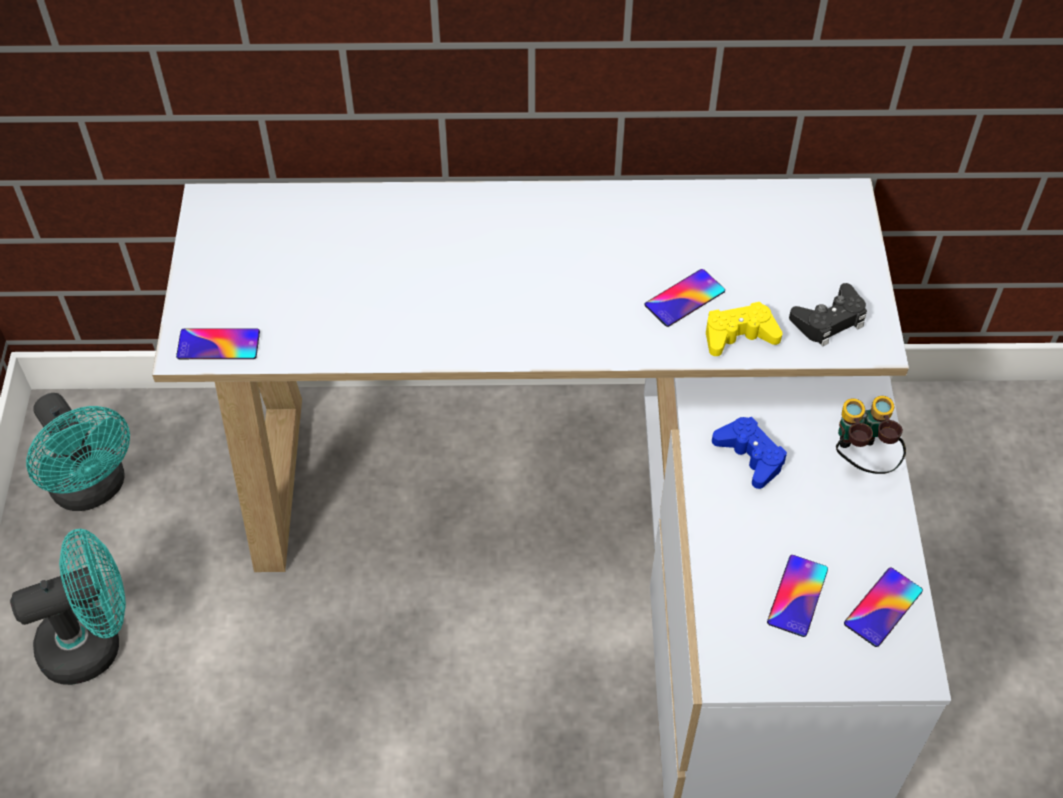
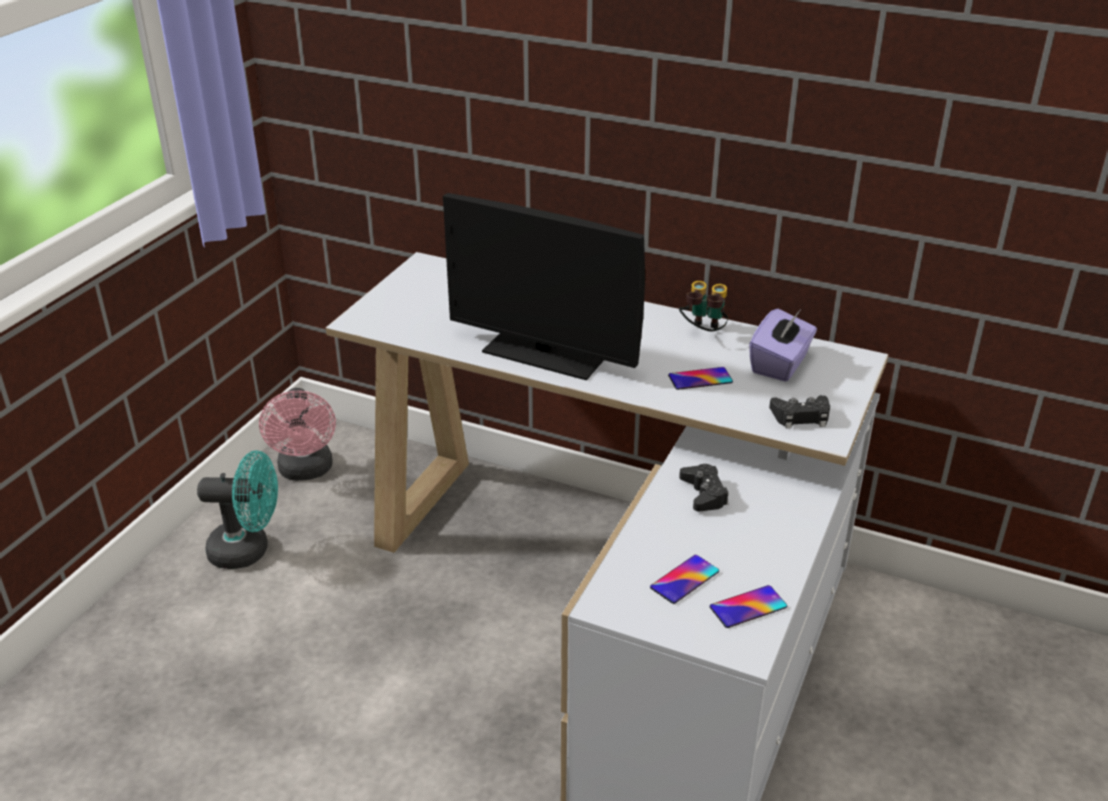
camera: 25 degrees right, 20 degrees down
turquoise fan [26,393,130,511] -> pink fan [259,388,336,481]
phone [176,328,260,359] -> none
yellow game controller [706,302,783,356] -> none
blue game controller [712,417,787,489] -> black game controller [679,464,729,511]
binoculars [836,396,906,474] -> binoculars moved to [679,281,728,331]
none -> monitor [443,193,645,381]
none -> purple tissue box [749,309,817,382]

